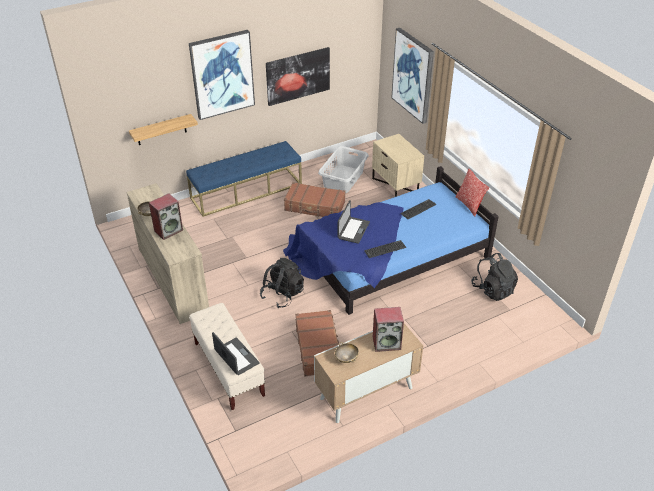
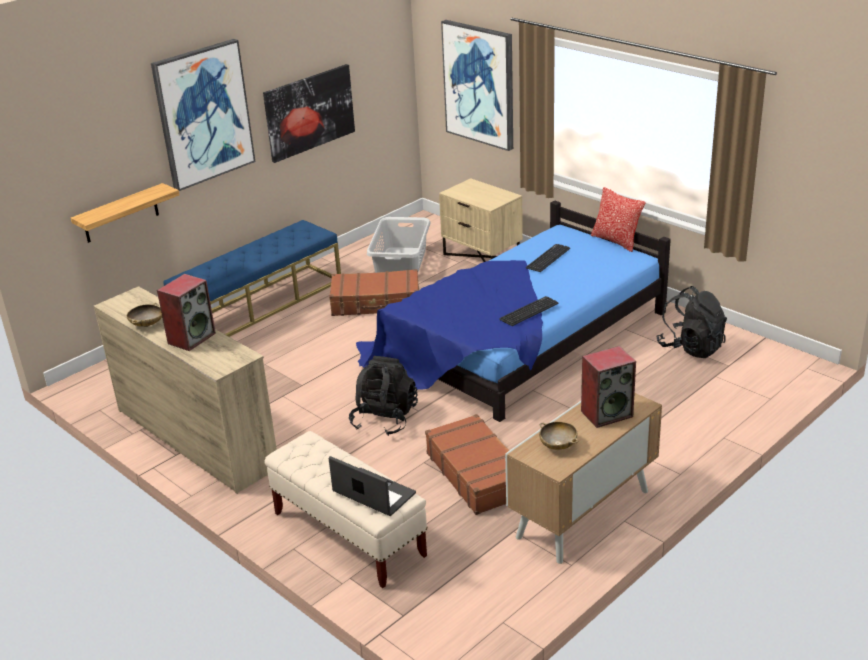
camera: 15 degrees left, 10 degrees down
laptop [337,200,370,244] -> none

